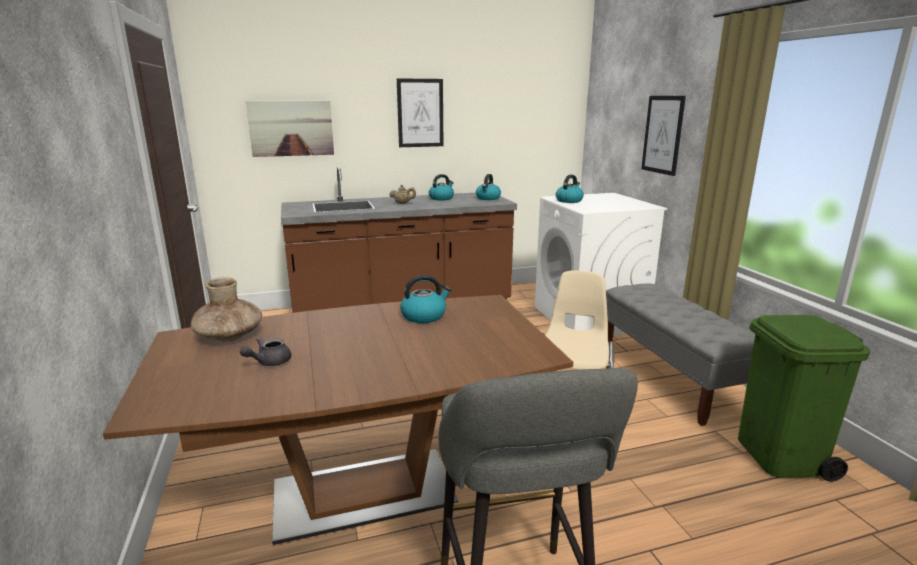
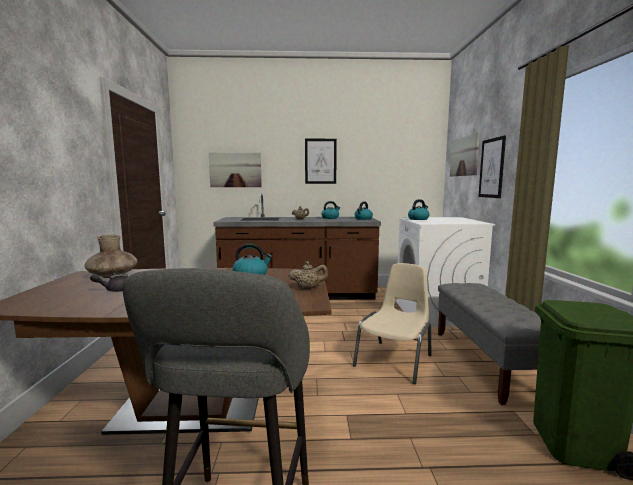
camera: 15 degrees right, 10 degrees down
none -> beige teapot [289,261,328,289]
none -> picture [450,133,480,177]

